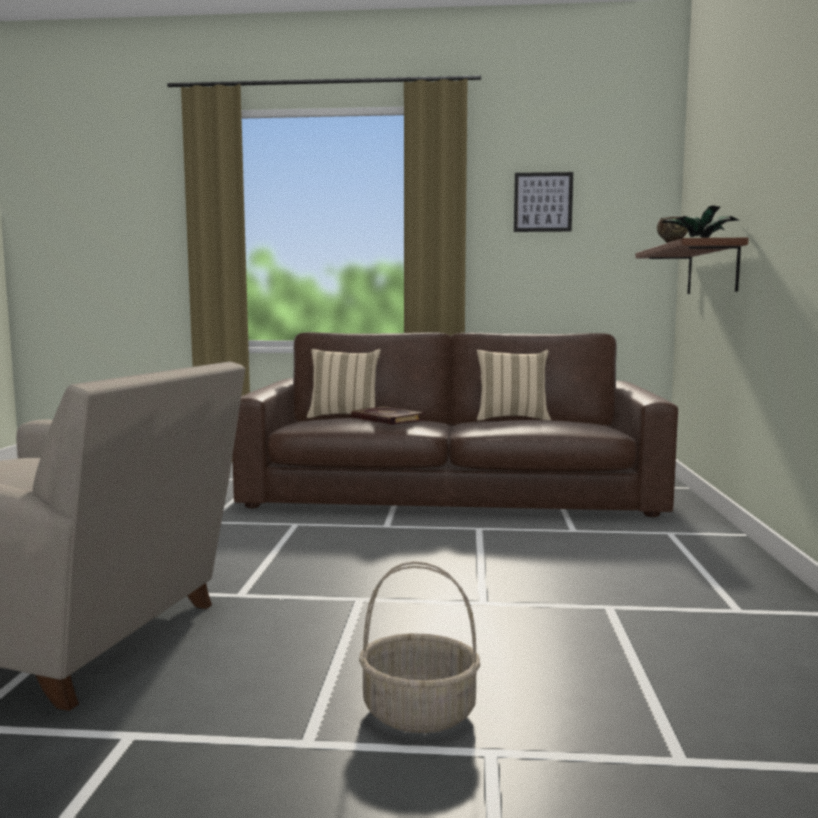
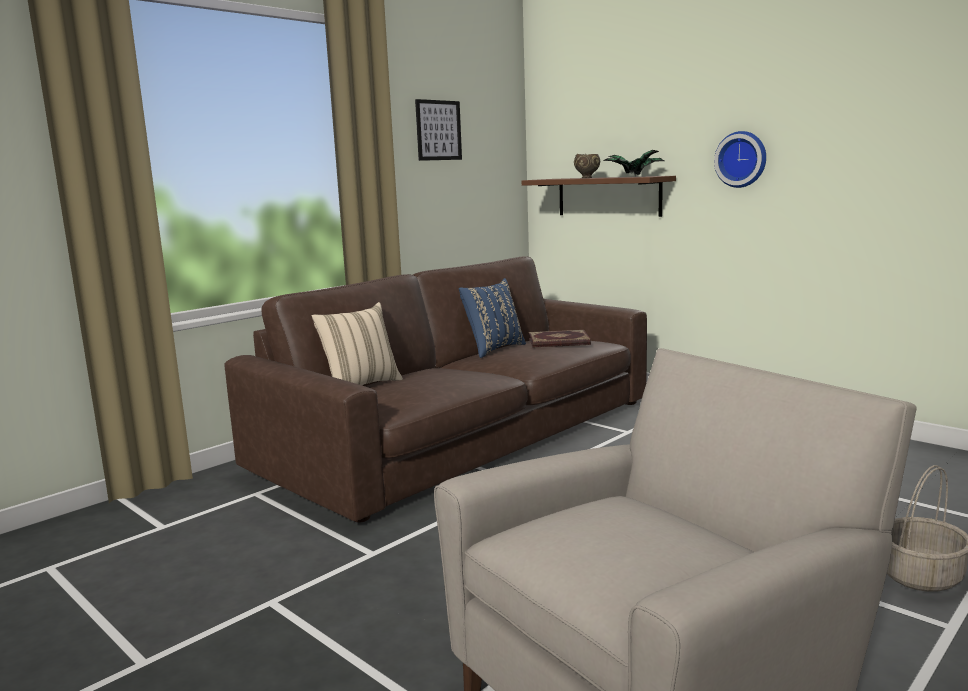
camera: 50 degrees left, 5 degrees up
book [351,406,424,425] -> book moved to [529,330,591,347]
beige pillow [477,350,551,421] -> blue pillow [459,278,526,358]
none -> wall clock [714,131,766,188]

